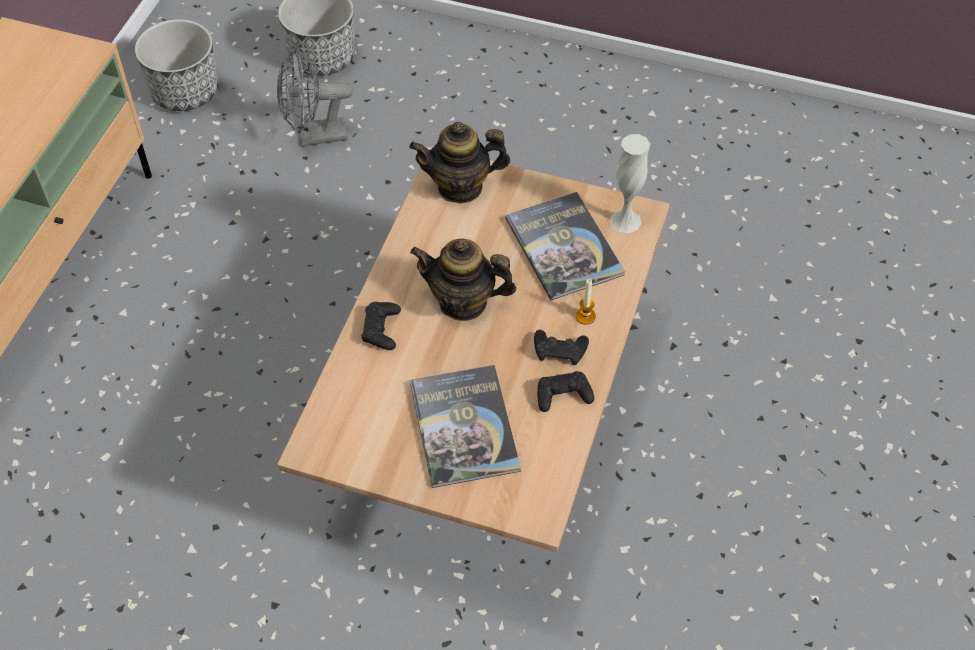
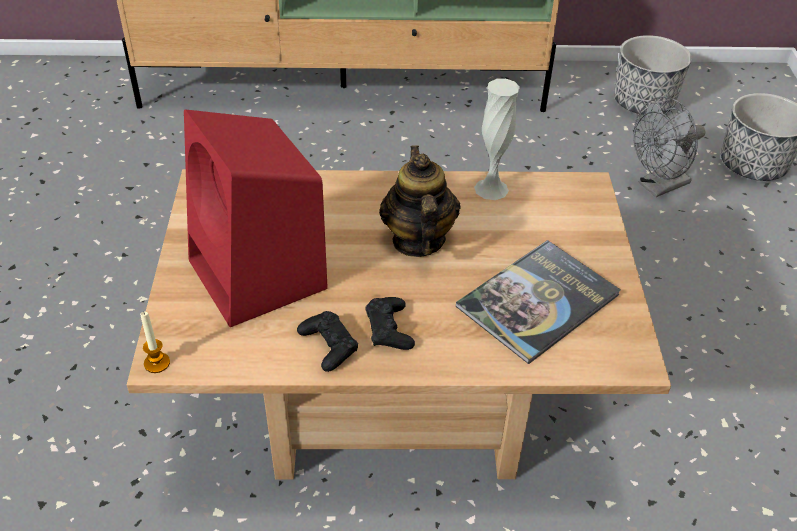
camera: 70 degrees right, 10 degrees down
grey fan [277,49,353,147] -> grey fan turned 90 degrees counterclockwise [634,96,705,197]
black game controller [361,302,401,350] -> none
teapot [409,122,510,204] -> none
book [410,365,521,488] -> red speaker [184,109,328,327]
candle [576,279,596,325] -> candle moved to [140,312,170,373]
white vase [610,134,650,233] -> white vase moved to [474,79,520,200]

